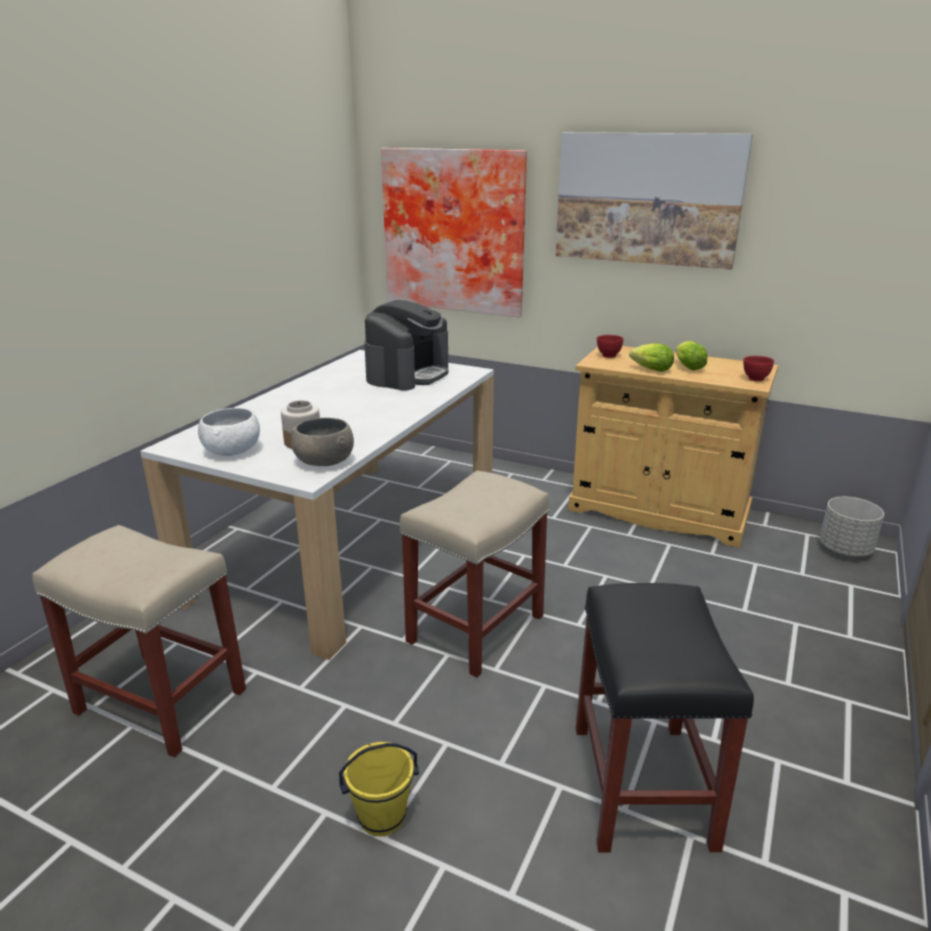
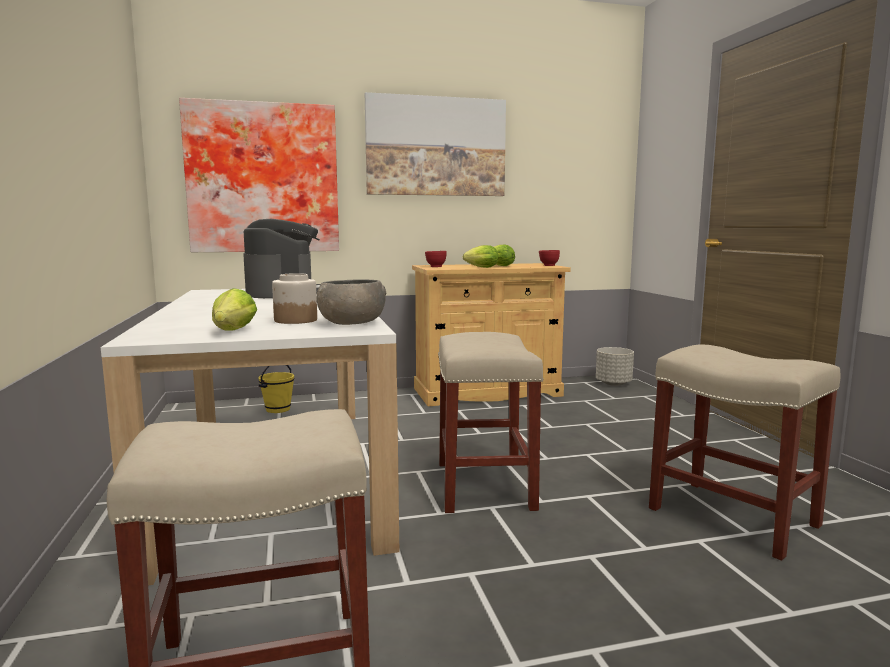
camera: 40 degrees left, 15 degrees down
white bowl [198,408,260,456] -> lettuce [212,288,257,331]
yellow bucket [339,742,419,836] -> yellow bucket moved to [258,365,294,413]
black stool [576,583,754,853] -> beige stool [649,345,841,561]

